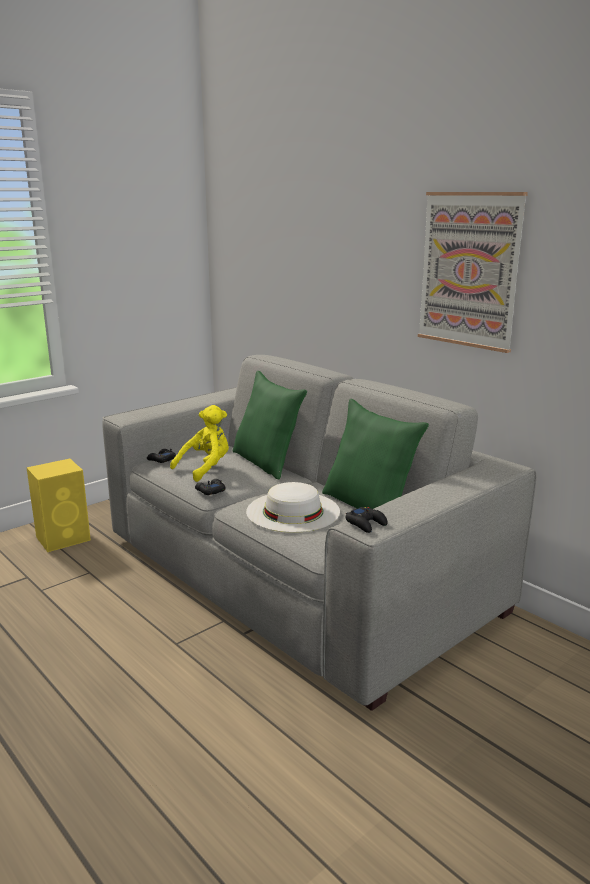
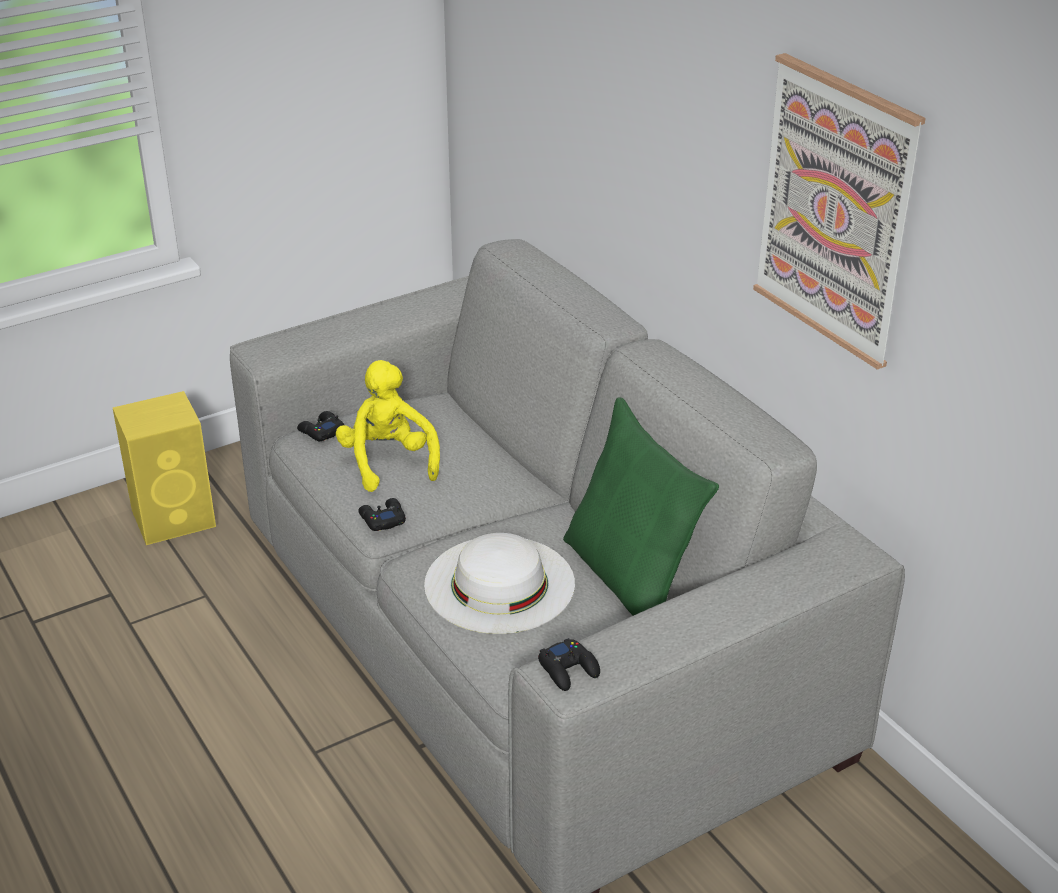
camera: 10 degrees right, 15 degrees up
yellow plush toy [170,405,229,482] -> yellow plush toy turned 75 degrees counterclockwise [336,360,440,492]
green pillow [233,371,307,479] -> none

